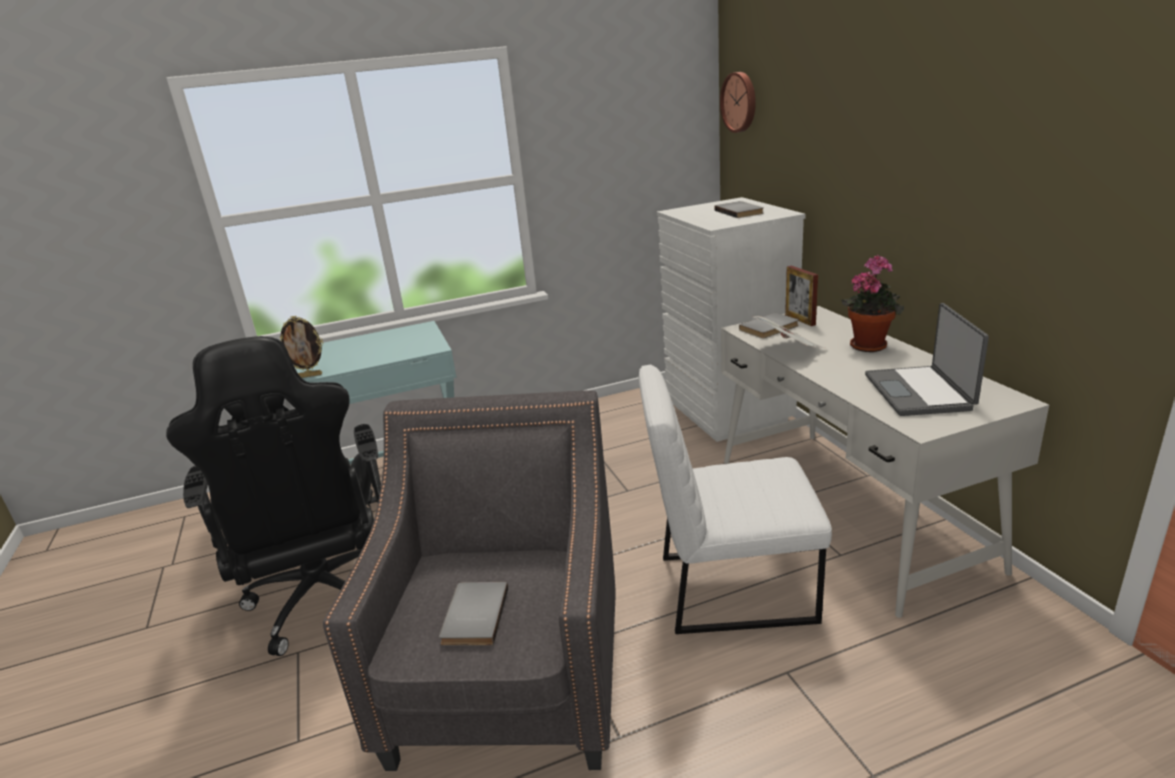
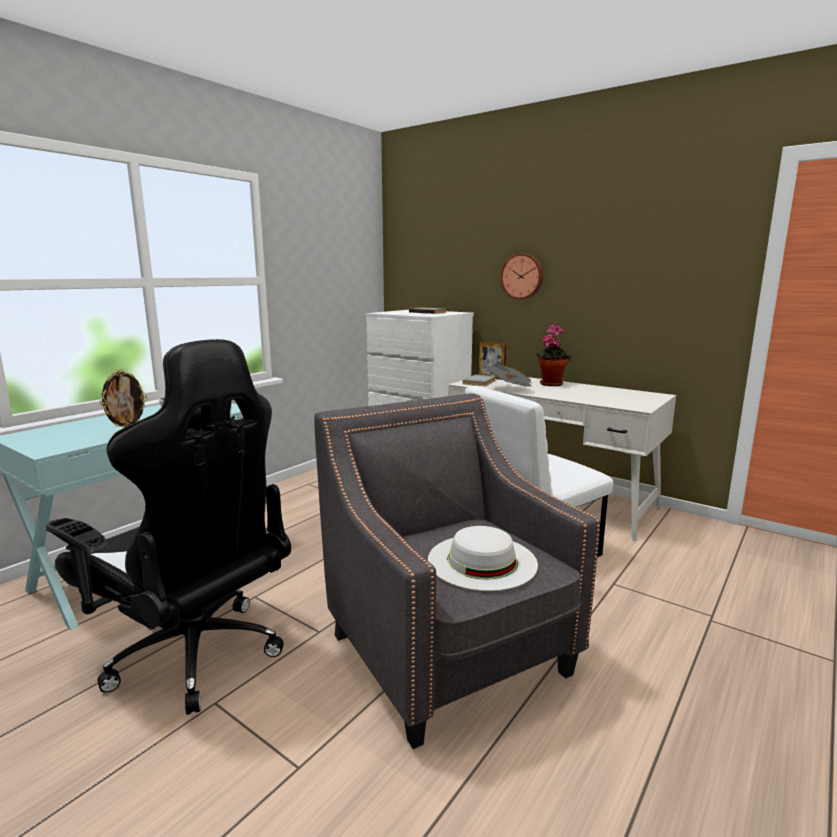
camera: 35 degrees left, 10 degrees down
grey book [439,582,508,646] -> white hat [428,526,538,591]
wall clock [720,72,756,133] -> wall clock moved to [500,253,543,300]
laptop [865,303,989,416] -> none

